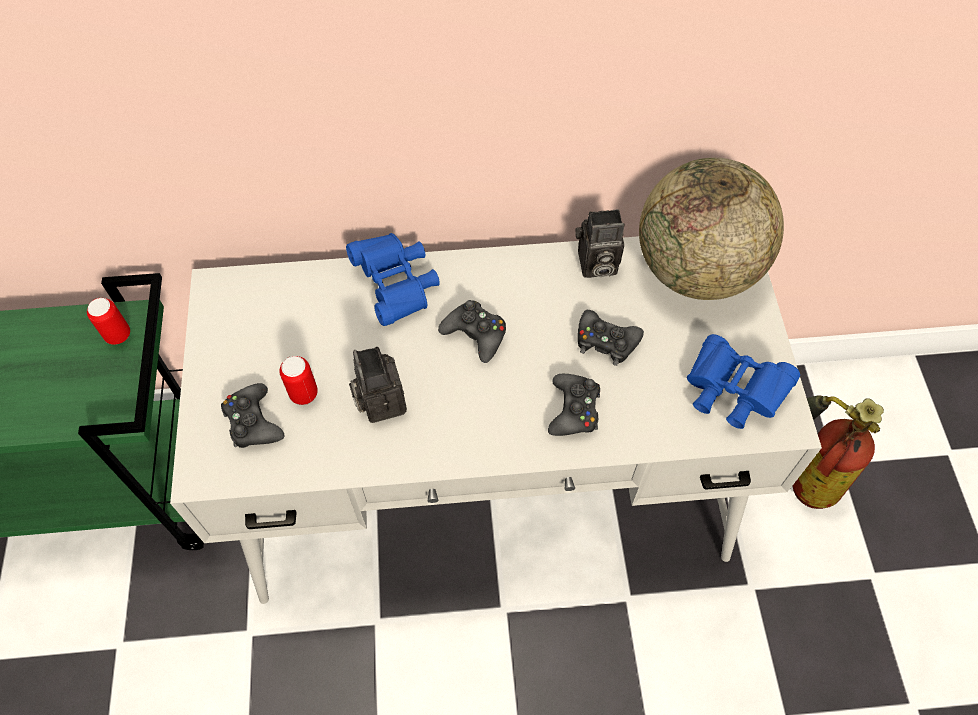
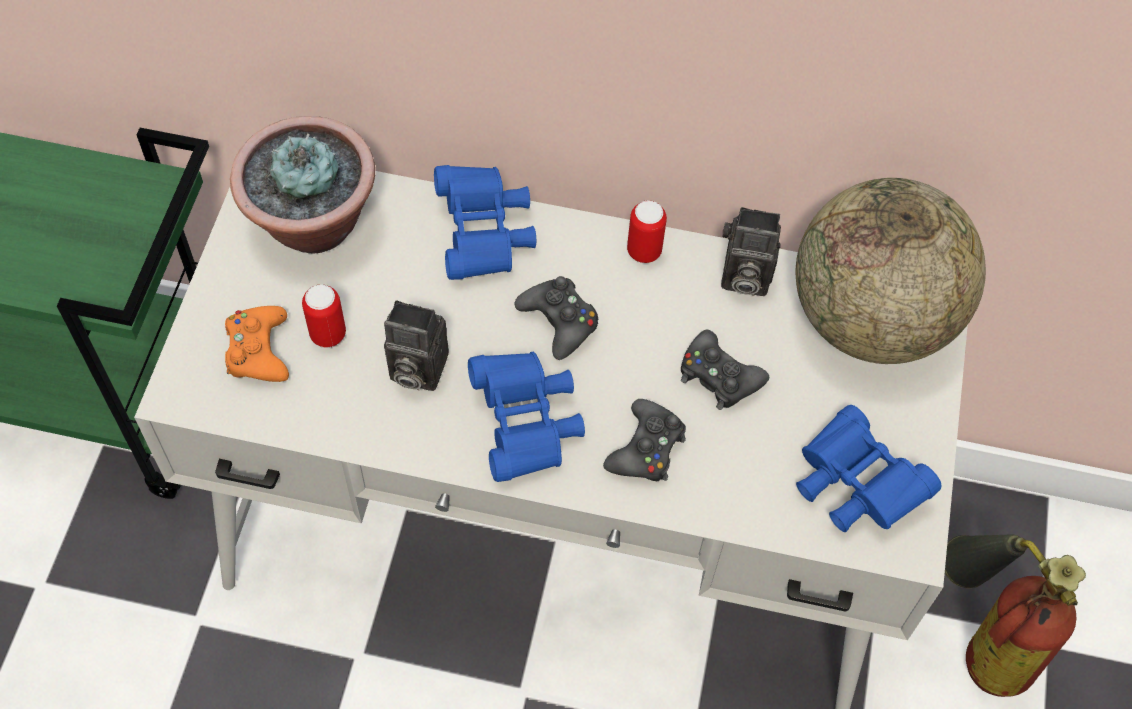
camera: 15 degrees right, 0 degrees up
can [87,298,130,345] -> can moved to [627,200,667,263]
black game controller [221,383,285,448] -> orange game controller [225,306,289,382]
camera [349,347,407,423] -> camera turned 75 degrees counterclockwise [384,300,449,391]
none -> potted plant [230,116,375,254]
none -> blue binoculars [468,351,585,482]

